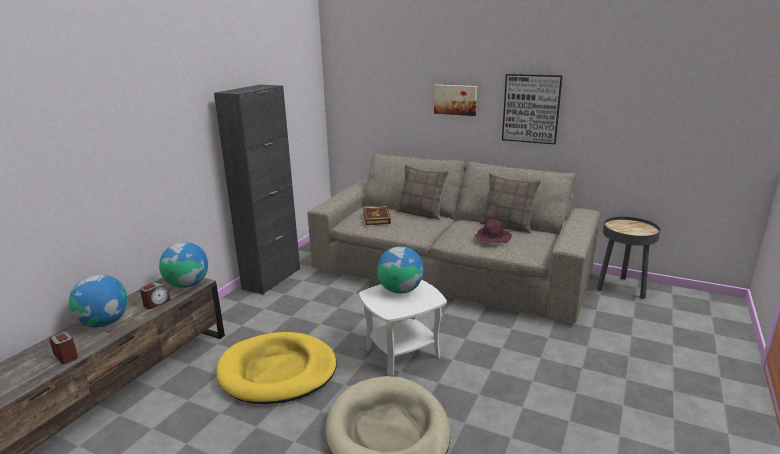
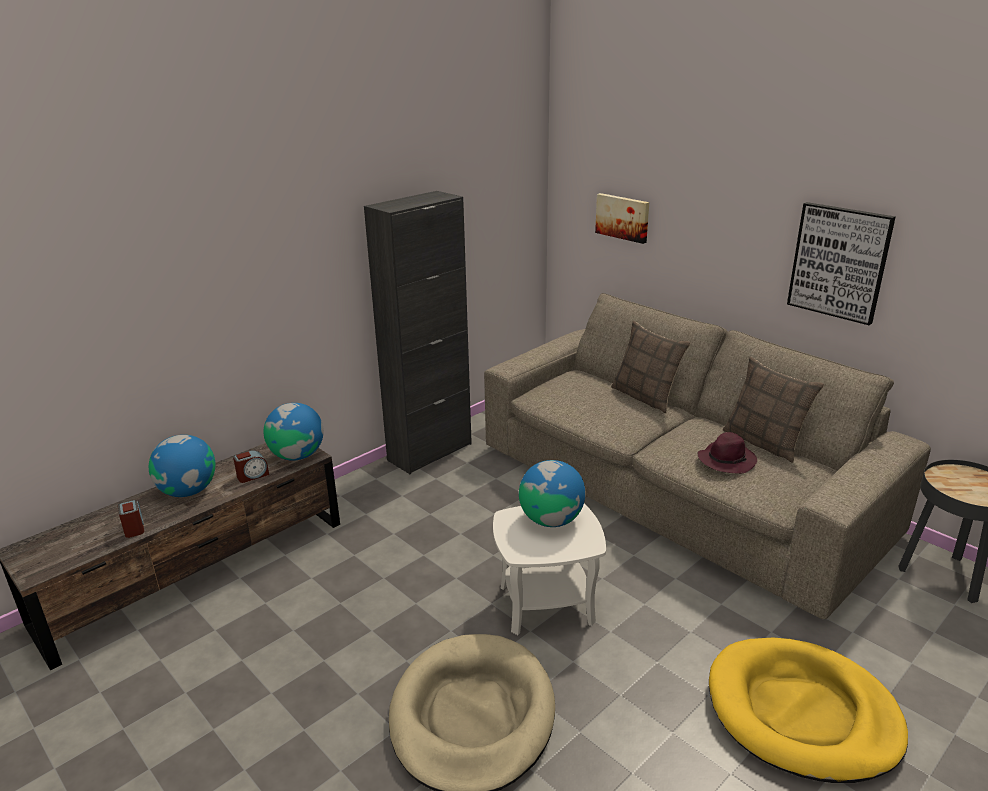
camera: 20 degrees right, 5 degrees up
yellow dog bed [216,332,337,404] -> yellow dog bed moved to [709,637,908,783]
book [363,206,391,225] -> none
picture [434,85,477,116] -> picture moved to [595,193,649,244]

